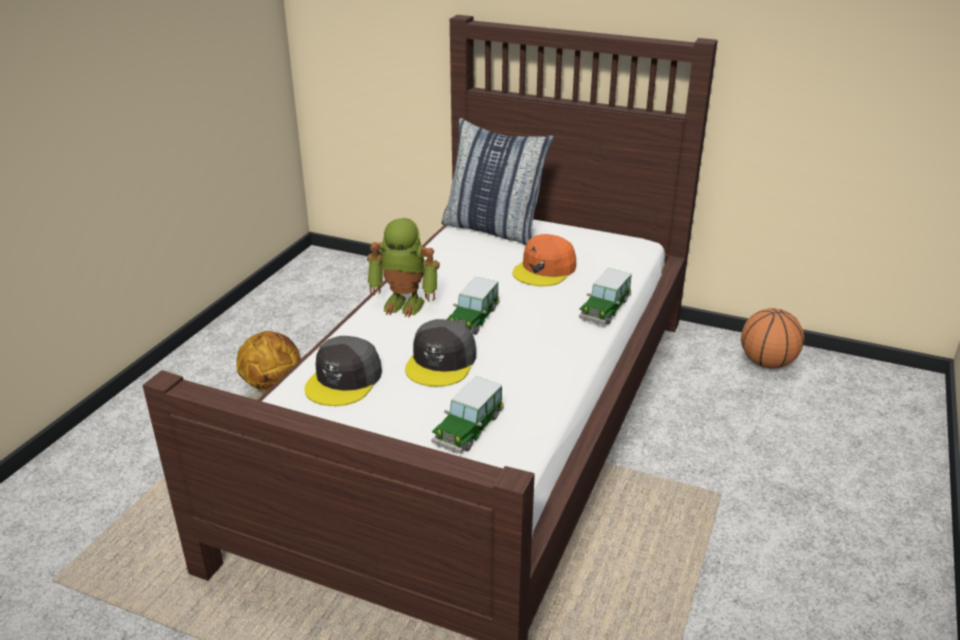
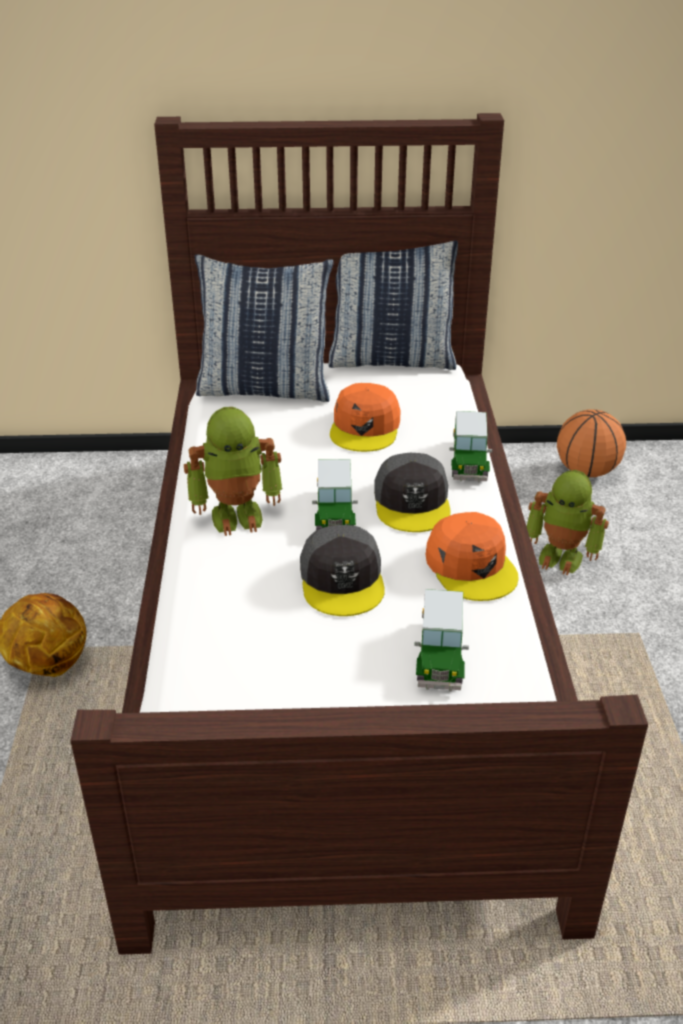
camera: 25 degrees left, 5 degrees up
grey cap [305,336,382,406] -> grey cap moved to [374,453,451,532]
none -> pillow [328,240,458,370]
none -> orange cap [426,512,518,601]
none -> toy robot [527,470,609,575]

